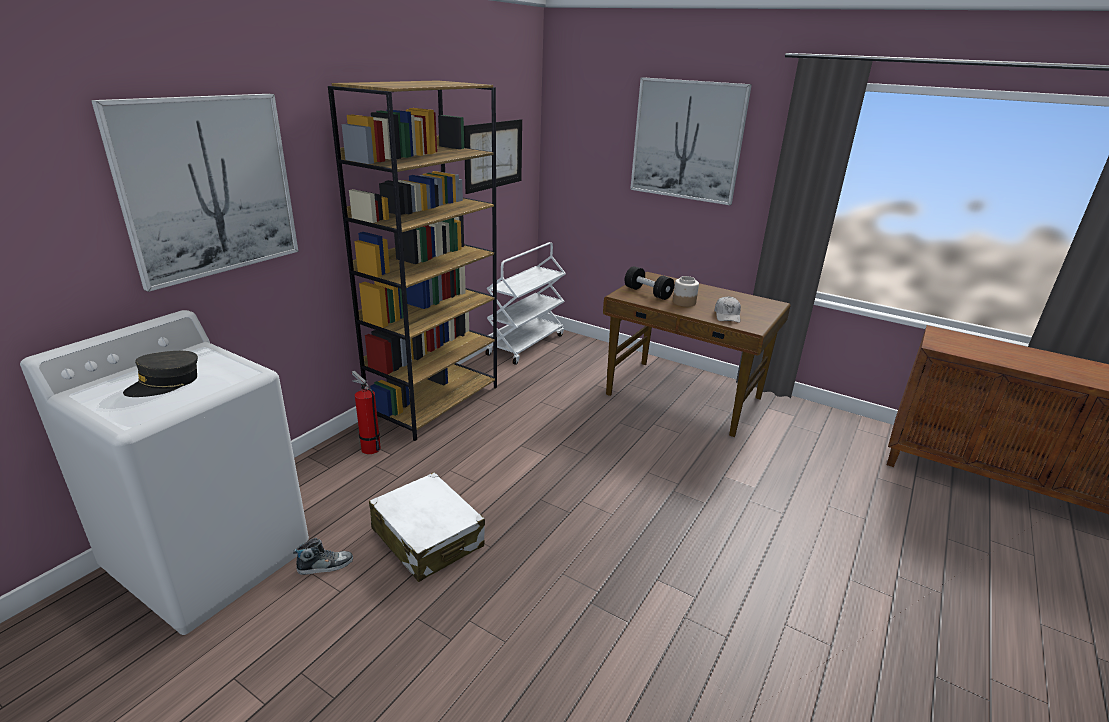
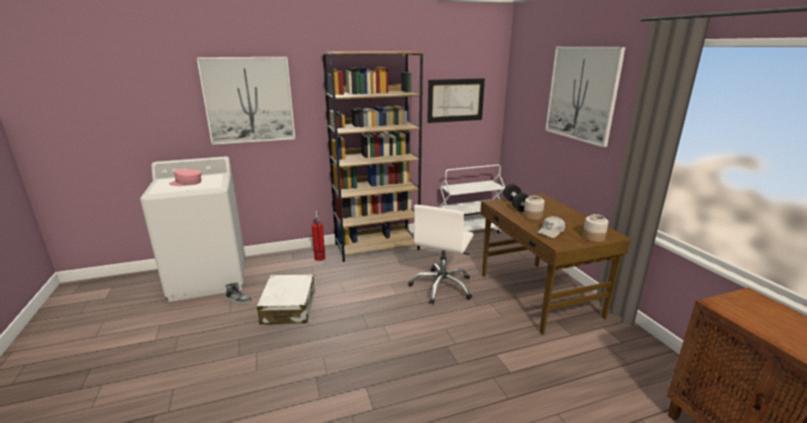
camera: 40 degrees right, 5 degrees down
grey cap [123,351,198,397] -> pink cap [169,169,202,186]
none -> white office chair [408,205,474,305]
none -> jar [583,214,609,242]

